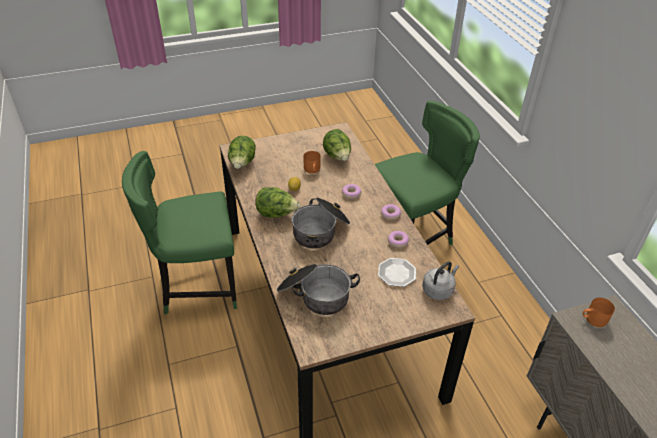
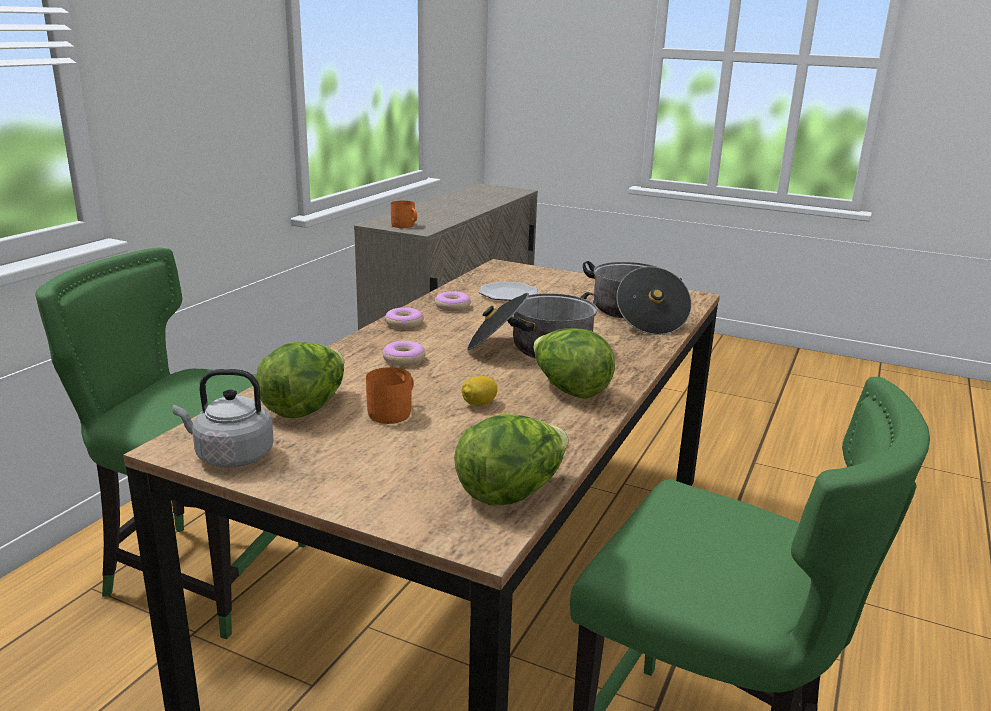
camera: 135 degrees left, 20 degrees down
grey kettle [422,261,459,300] -> grey kettle moved to [173,369,274,468]

